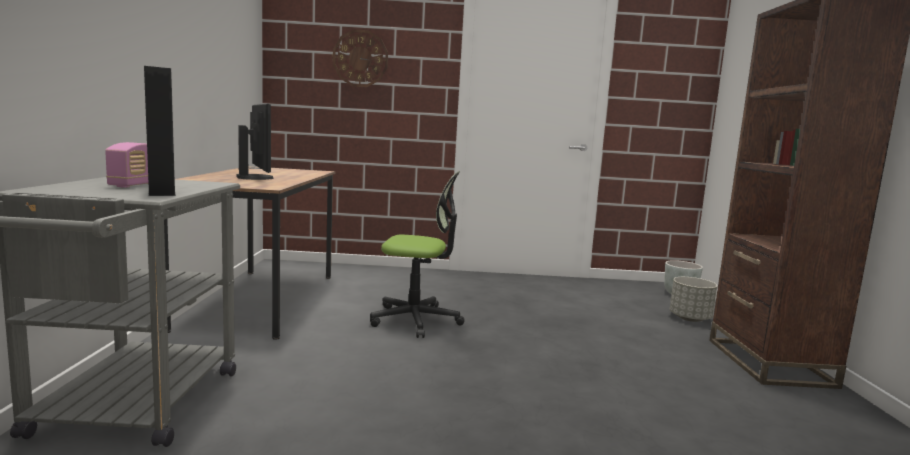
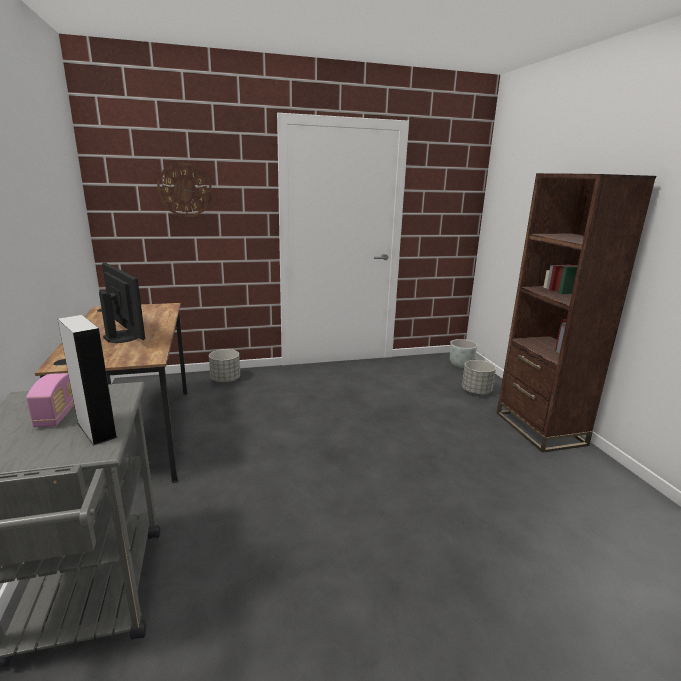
camera: 15 degrees left, 10 degrees up
office chair [370,171,465,338] -> none
none -> grey planter [209,349,240,383]

